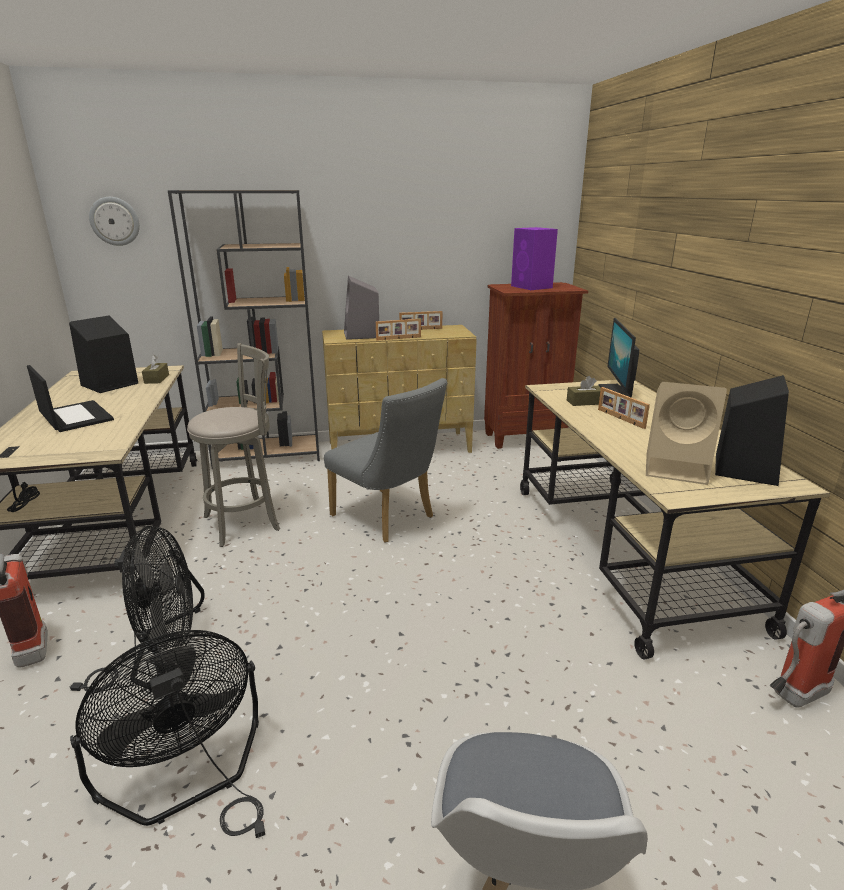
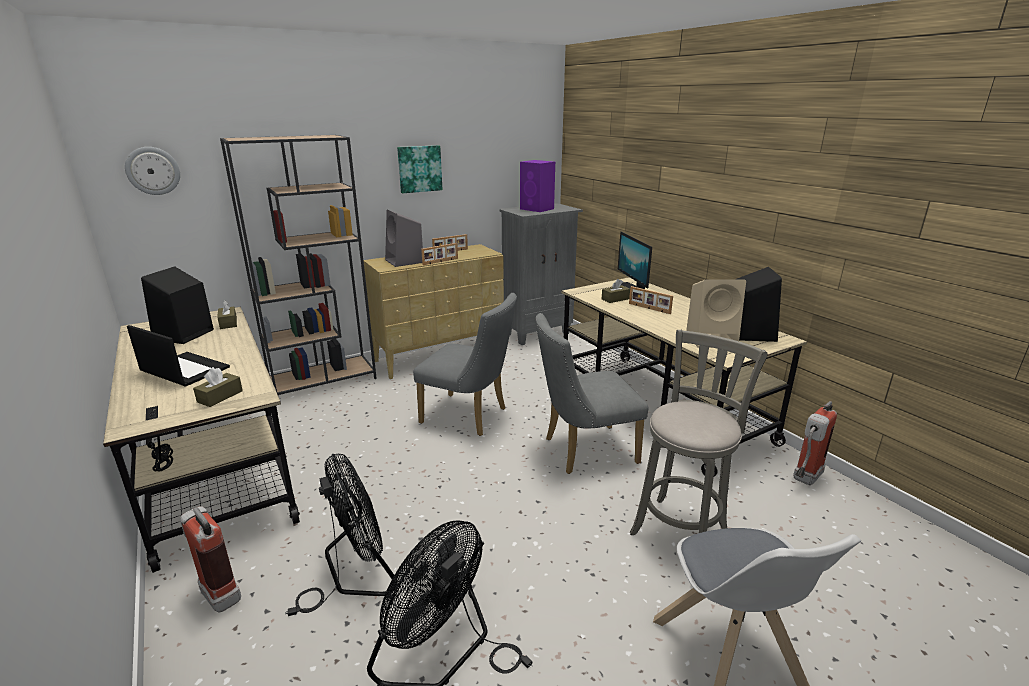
camera: 20 degrees left, 0 degrees up
grey stool [187,343,280,547] -> grey stool moved to [630,330,768,535]
brown cabinet [484,282,588,449] -> grey cabinet [499,203,583,345]
none -> brown tissue box [193,367,243,407]
none -> picture [397,145,443,193]
none -> grey chair [536,313,648,474]

